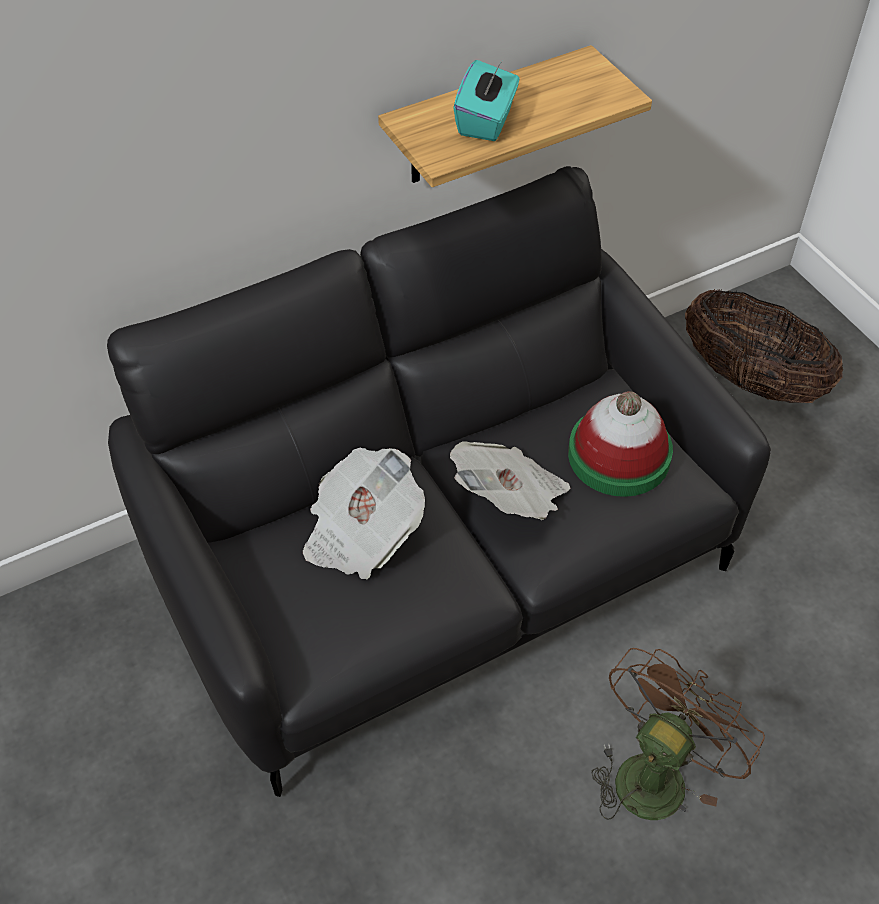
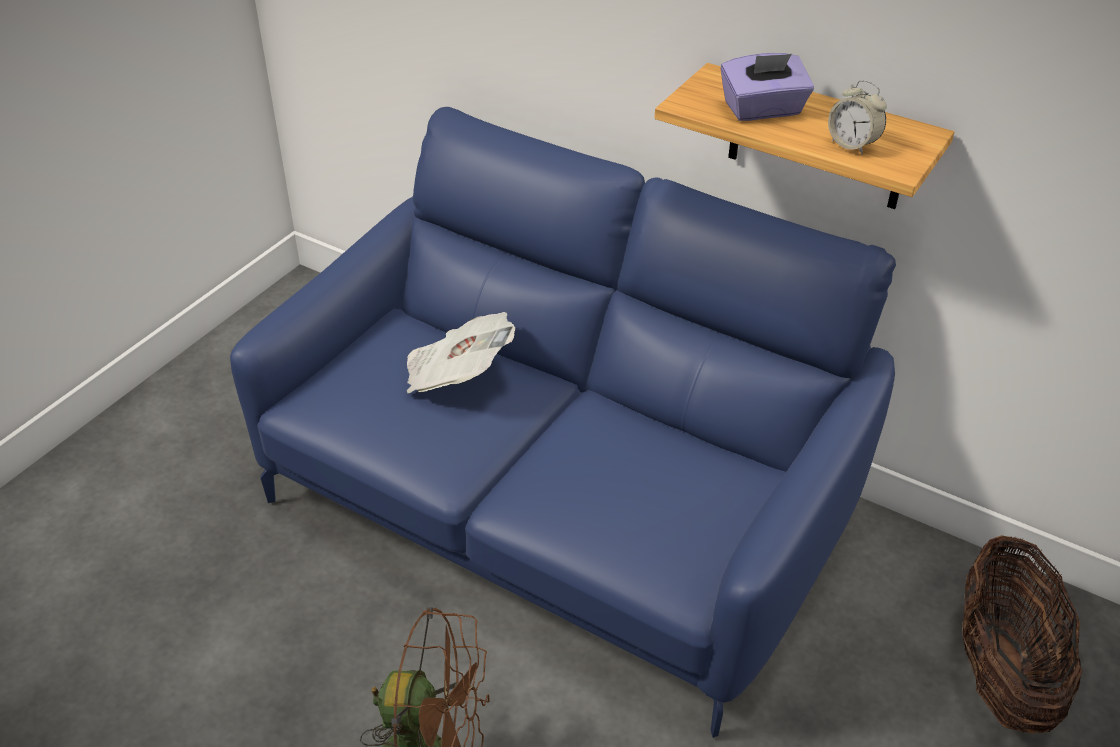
camera: 60 degrees right, 10 degrees down
black sofa [107,166,771,797] -> blue sofa [230,107,896,738]
newspaper [450,441,571,520] -> none
turquoise tissue box [453,60,519,141] -> purple tissue box [721,53,814,121]
hat [568,391,673,497] -> none
none -> alarm clock [828,80,887,155]

